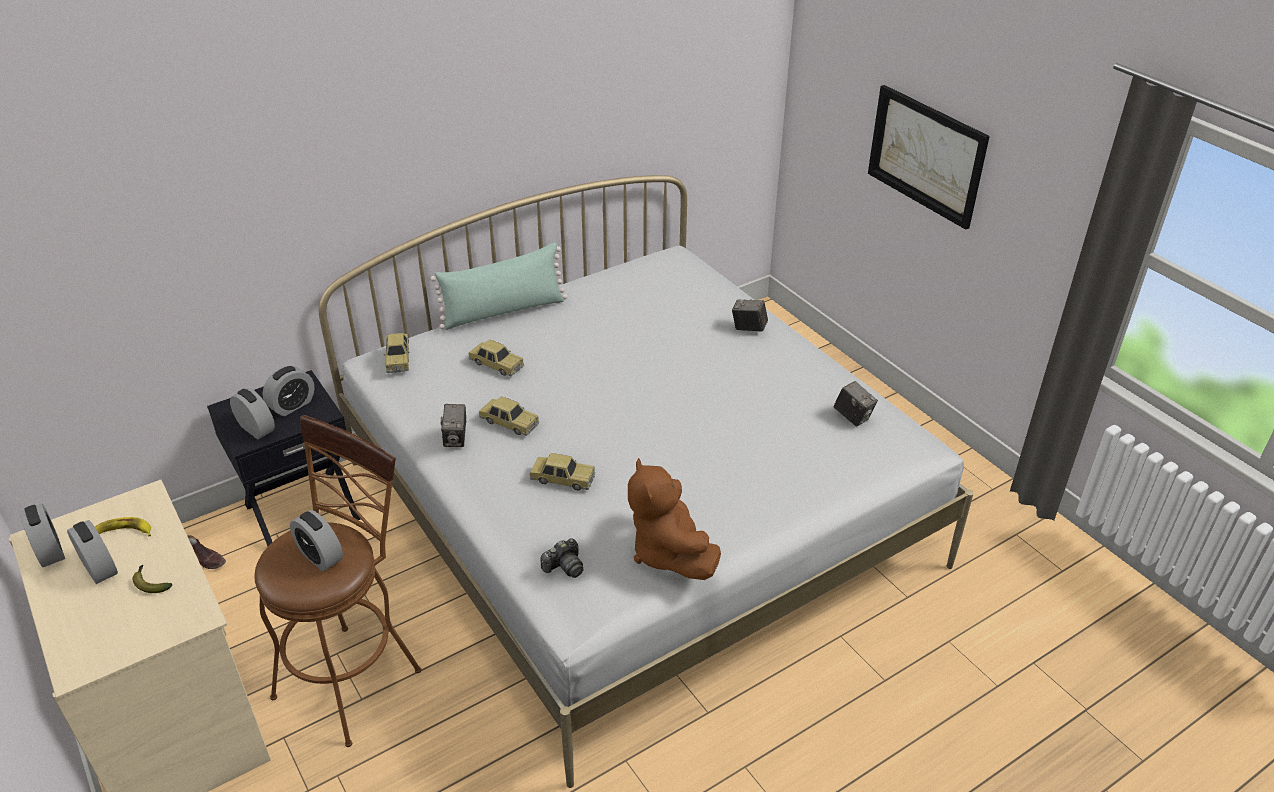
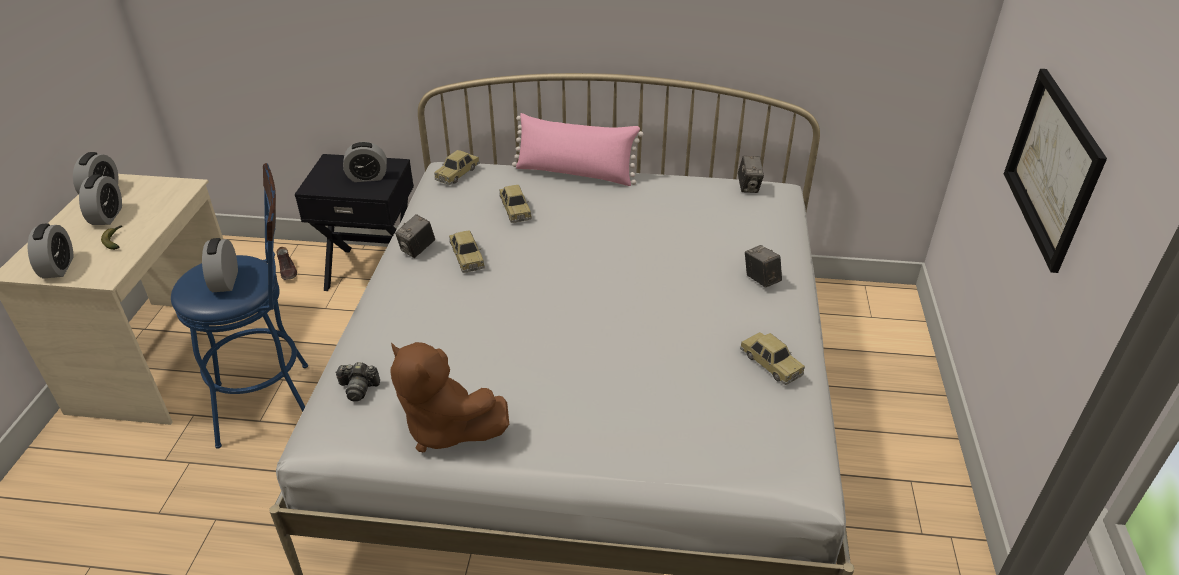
camera: 40 degrees right, 0 degrees up
banana [95,517,151,536] -> none
alarm clock [230,388,275,439] -> alarm clock moved to [28,223,73,278]
brown stool [255,415,421,747] -> blue stool [171,163,308,449]
green pillow [430,243,567,330] -> pink pillow [512,113,643,186]
toy car [529,453,595,490] -> toy car moved to [740,332,805,385]
brown plush toy [628,458,721,580] -> brown plush toy turned 75 degrees counterclockwise [390,342,509,452]
camera [834,381,878,427] -> camera moved to [738,156,764,193]

